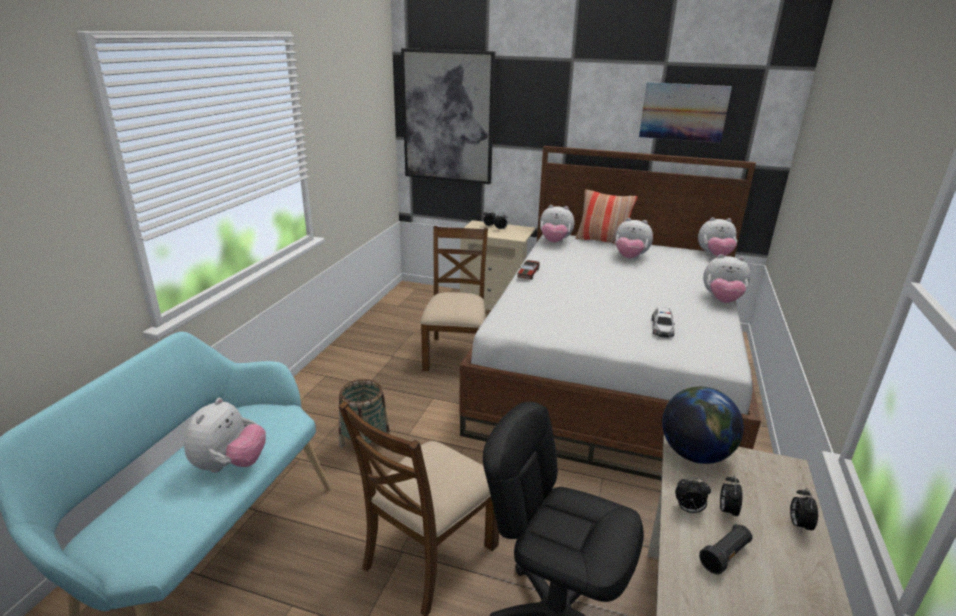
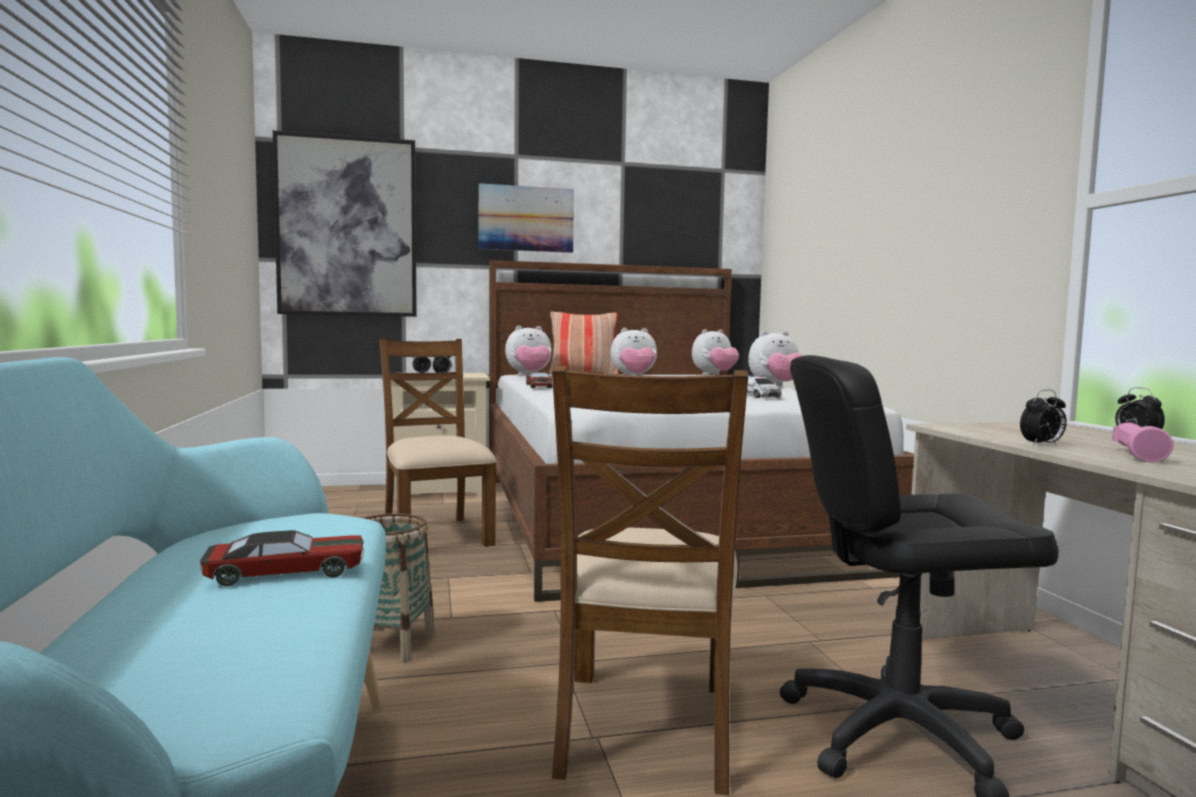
camera: 30 degrees left, 20 degrees down
plush toy [184,398,266,473] -> toy car [200,530,364,586]
picture [639,82,732,143] -> picture moved to [479,183,574,253]
globe [662,386,744,464] -> none
black flashlight [699,523,752,574] -> pink flashlight [1112,422,1173,462]
alarm clock [720,475,742,518] -> none

